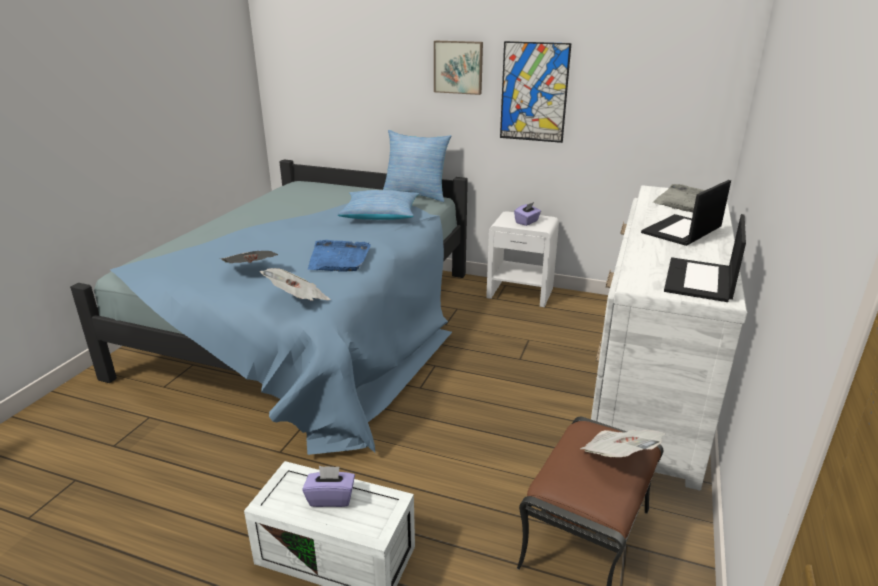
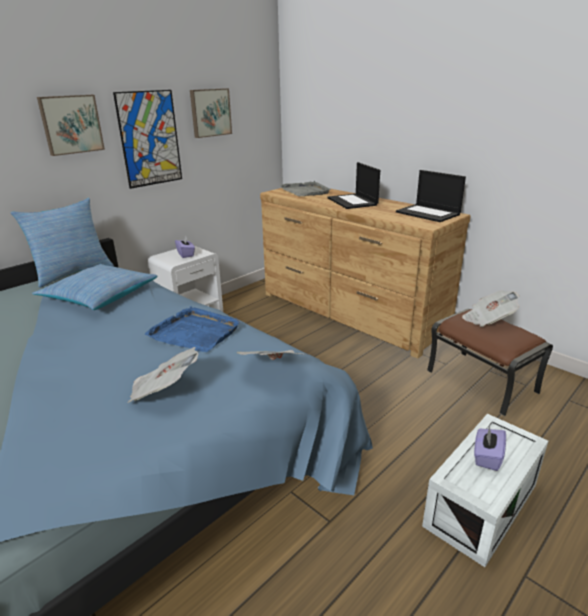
camera: 65 degrees left, 0 degrees up
white dresser [591,185,748,490] -> brown dresser [260,188,470,358]
none -> picture [190,88,232,138]

